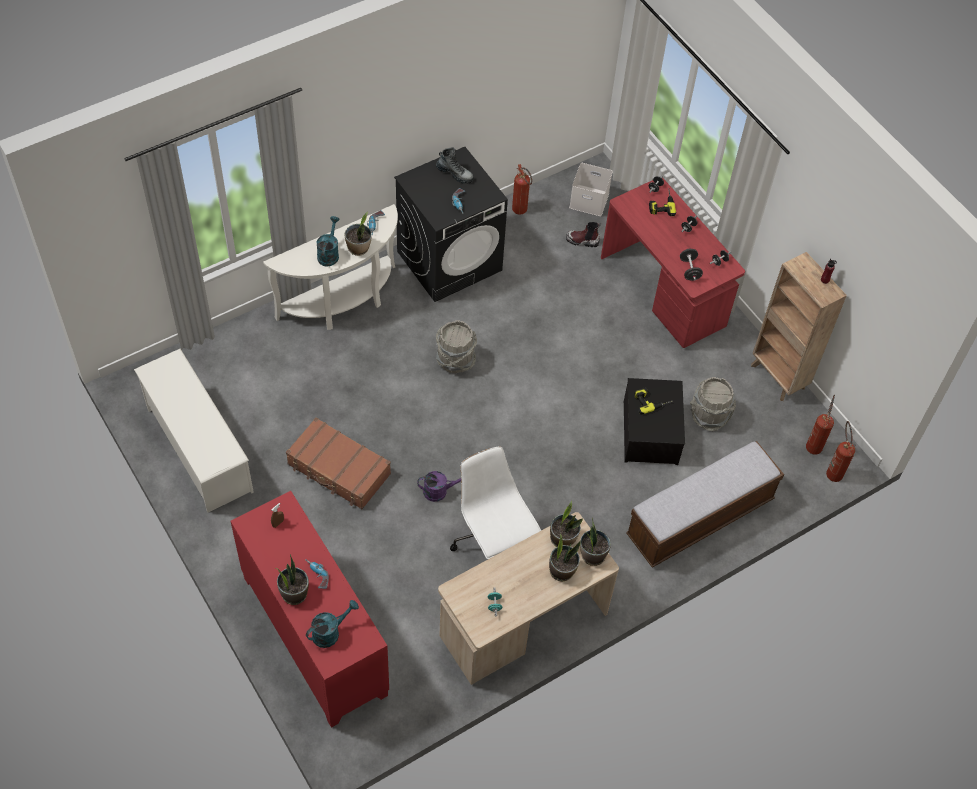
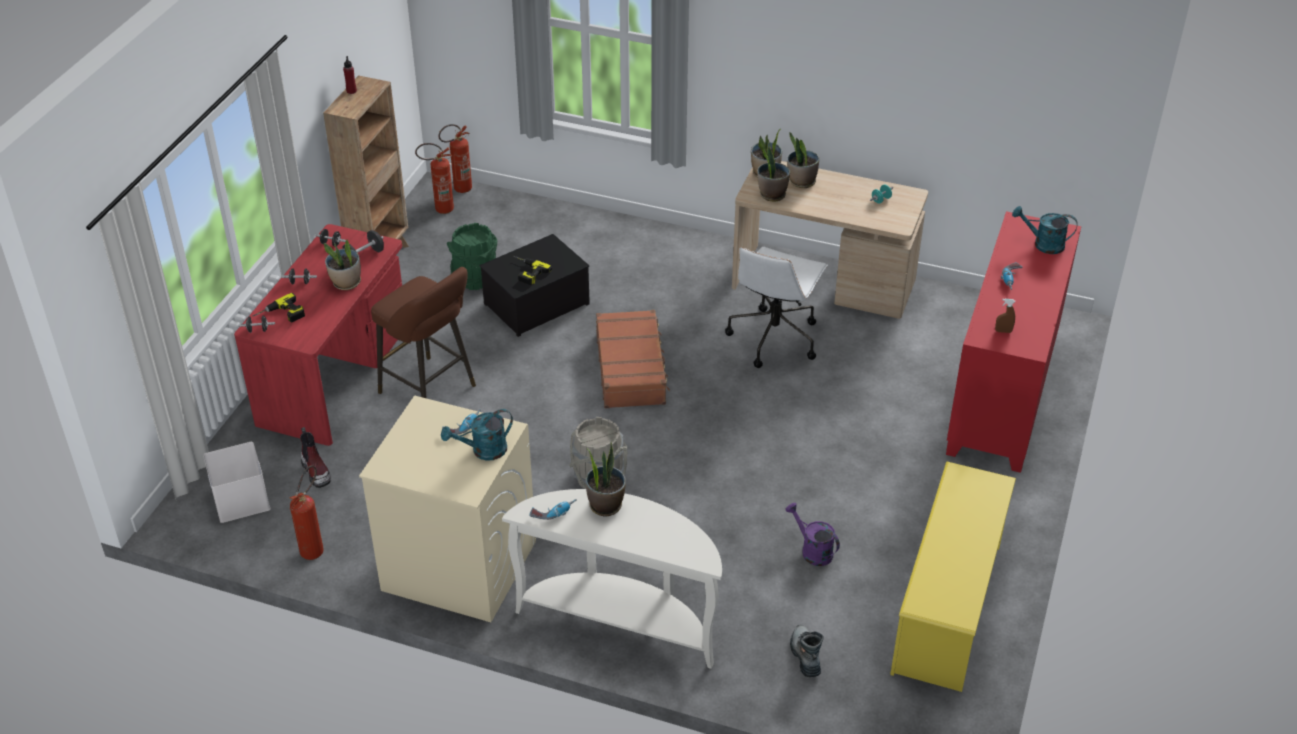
camera: 125 degrees left, 15 degrees down
white shoe rack [134,349,254,512] -> yellow shoe rack [890,462,1016,692]
potted plant [276,555,309,605] -> potted plant moved to [324,239,361,290]
brown suitcase [286,417,391,509] -> brown suitcase moved to [596,310,670,408]
turquoise watering can [316,216,340,267] -> turquoise watering can moved to [441,409,513,461]
black washing machine [394,147,508,302] -> beige washing machine [359,396,536,622]
purple watering can [417,471,461,502] -> purple watering can moved to [785,503,840,566]
boot [436,147,474,184] -> boot moved to [790,625,824,677]
bench [626,441,784,568] -> none
grey bucket [690,377,736,432] -> green bucket [447,223,497,290]
none -> brown stool [371,267,476,398]

